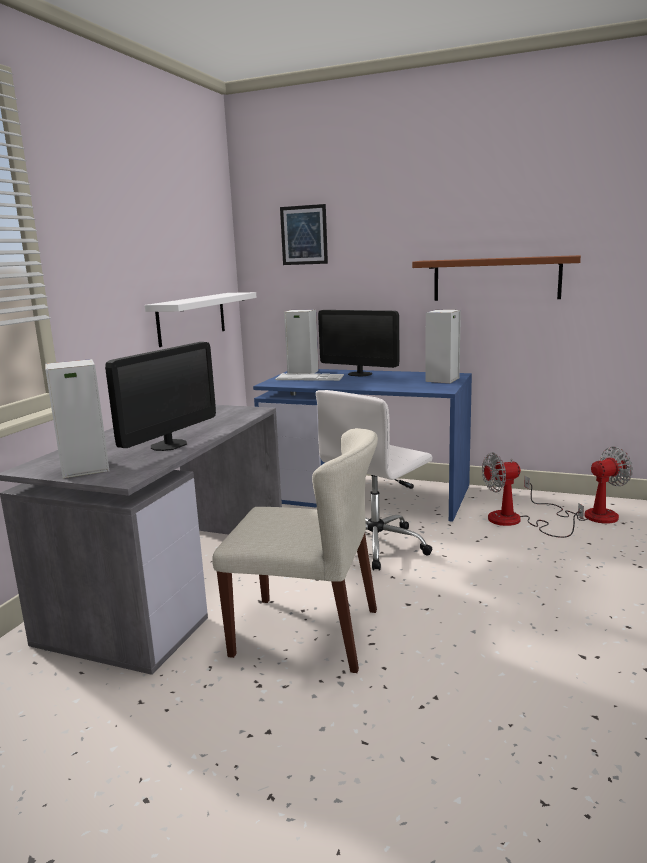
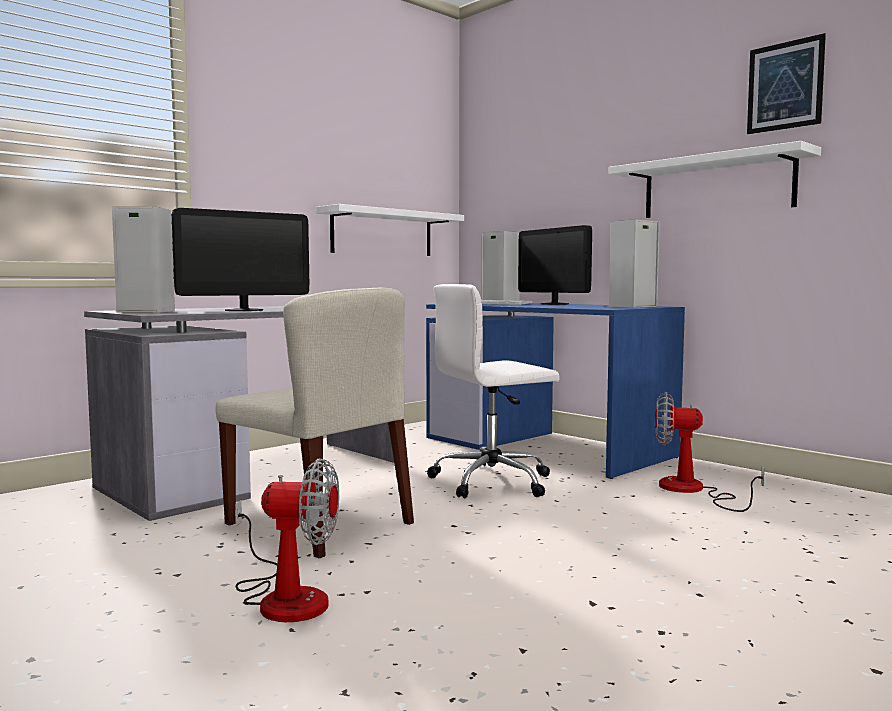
camera: 25 degrees right, 10 degrees down
picture [280,204,328,265] -> picture moved to [747,33,826,134]
brown shelf [412,255,581,301] -> white shelf [608,141,821,218]
fan [524,447,633,524] -> fan moved to [235,458,339,622]

